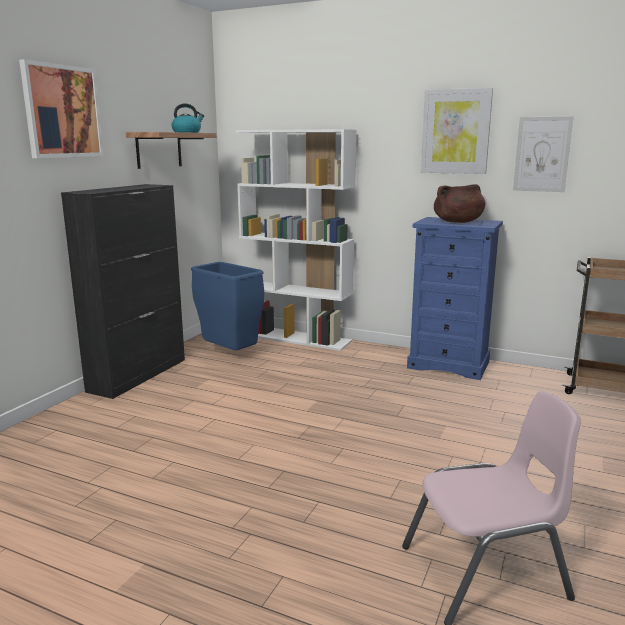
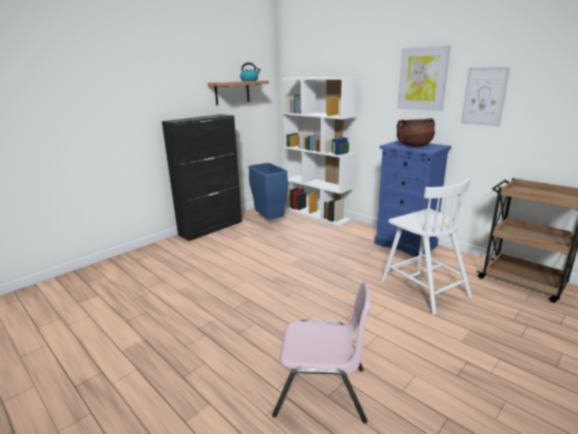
camera: 20 degrees right, 5 degrees up
picture [19,59,104,158] -> none
none -> white chair [381,177,472,315]

